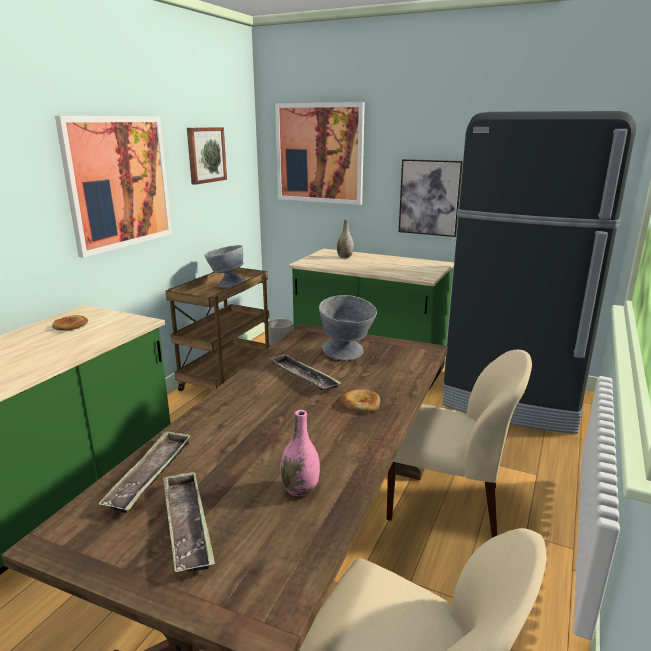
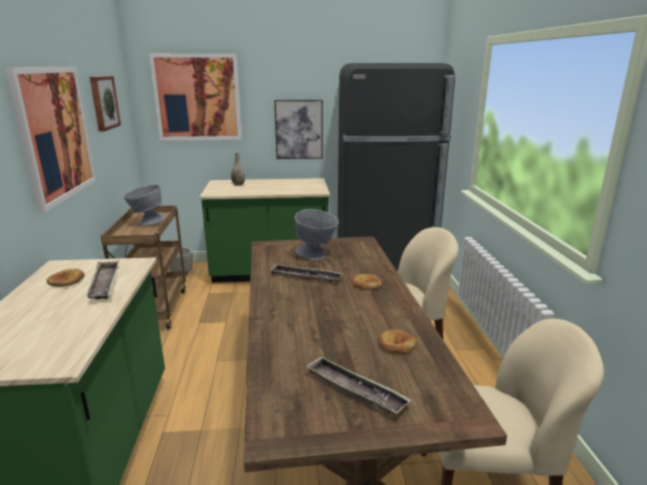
camera: 30 degrees left, 0 degrees up
tray [98,430,191,513] -> tray moved to [86,260,119,300]
pink vase [280,410,320,496] -> bread [378,329,417,354]

